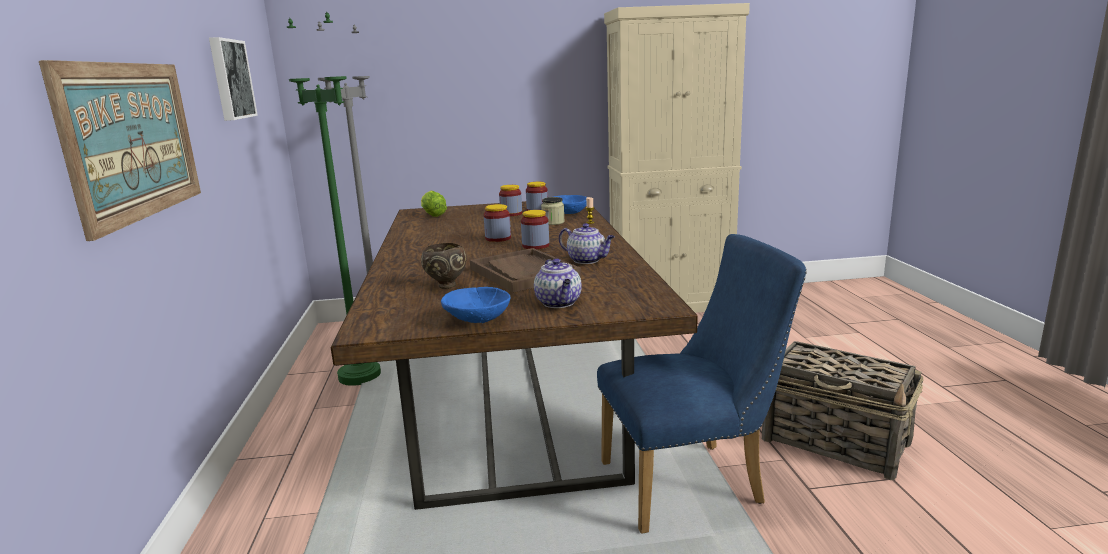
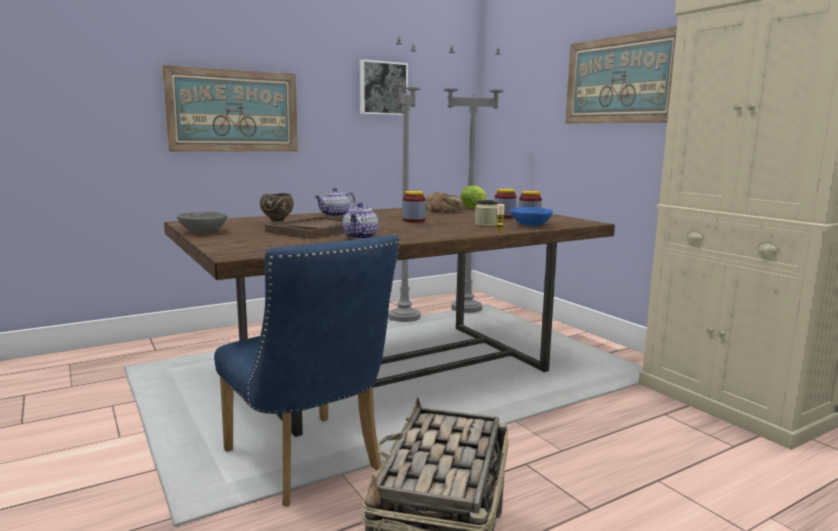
camera: 65 degrees right, 5 degrees down
green floor lamp [287,12,381,386] -> grey floor lamp [388,36,421,322]
blue bowl [441,287,511,323] -> grey bowl [177,211,227,233]
jar [521,210,549,249] -> none
teapot [534,258,582,308] -> teapot moved to [315,188,355,217]
none -> bread [425,192,464,213]
none -> picture [565,26,677,124]

